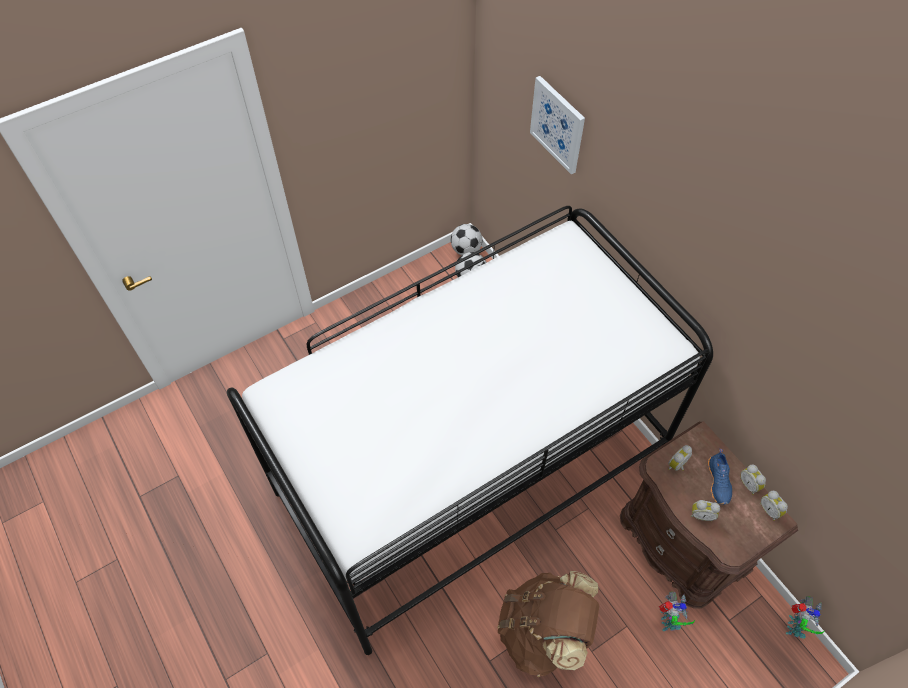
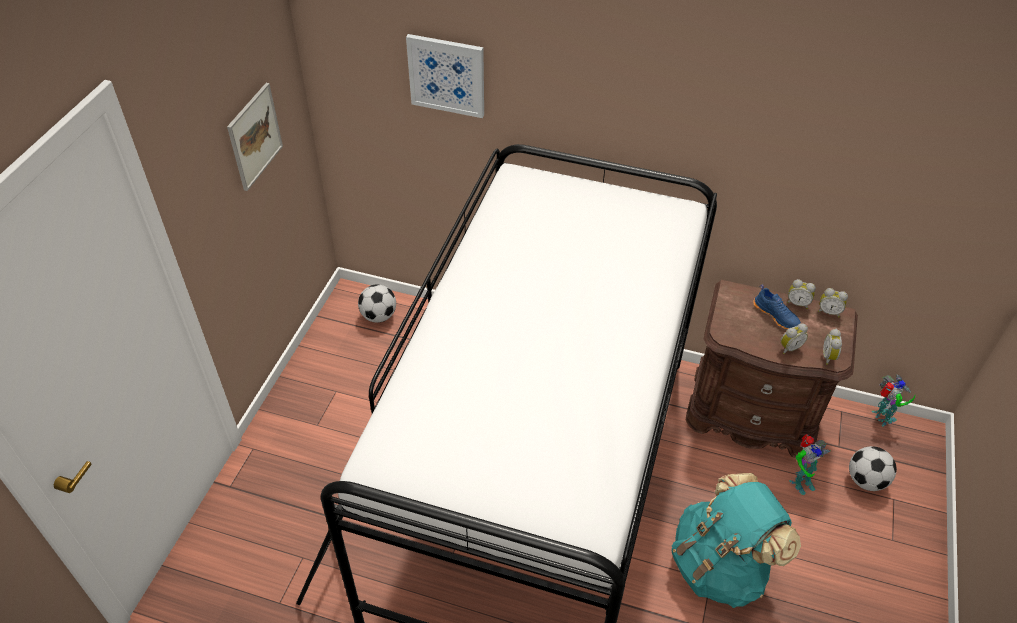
camera: 40 degrees left, 10 degrees down
football [451,224,482,255] -> football moved to [849,446,897,491]
brown backpack [498,571,599,677] -> turquoise backpack [672,473,801,608]
toy robot [659,592,695,631] -> toy robot turned 105 degrees clockwise [789,434,831,495]
alarm clock [668,445,692,471] -> alarm clock moved to [823,329,842,365]
none -> picture [227,83,283,191]

